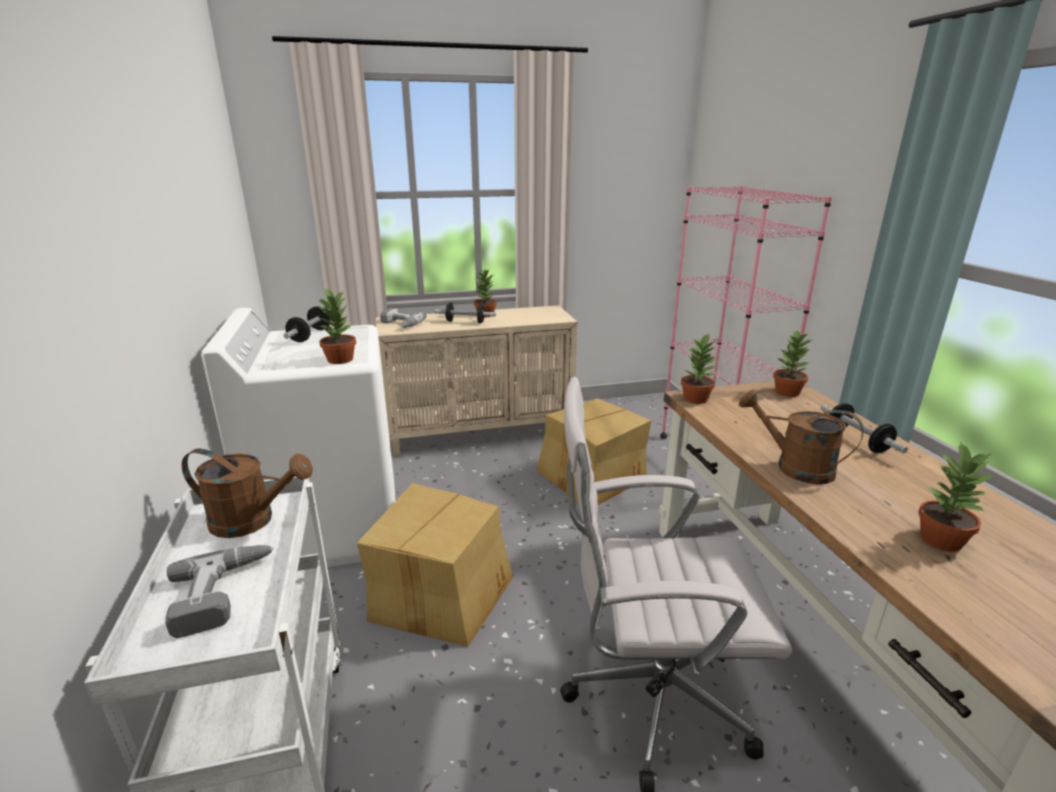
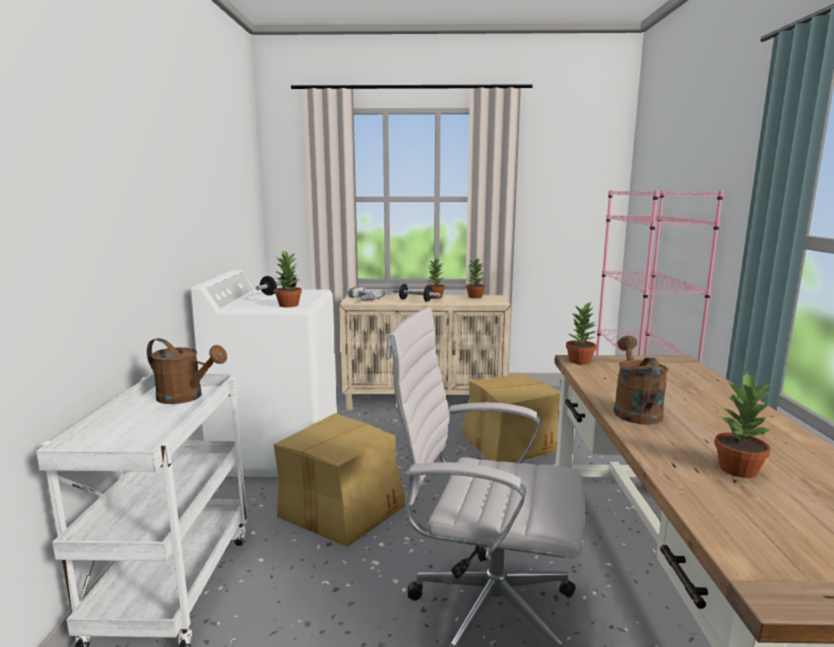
camera: 15 degrees right, 10 degrees down
power drill [165,545,274,638] -> none
brown watering can [739,390,864,484] -> brown watering can turned 45 degrees clockwise [614,336,669,425]
potted plant [773,330,815,397] -> potted plant moved to [466,258,485,298]
dumbbell [820,403,908,454] -> none

